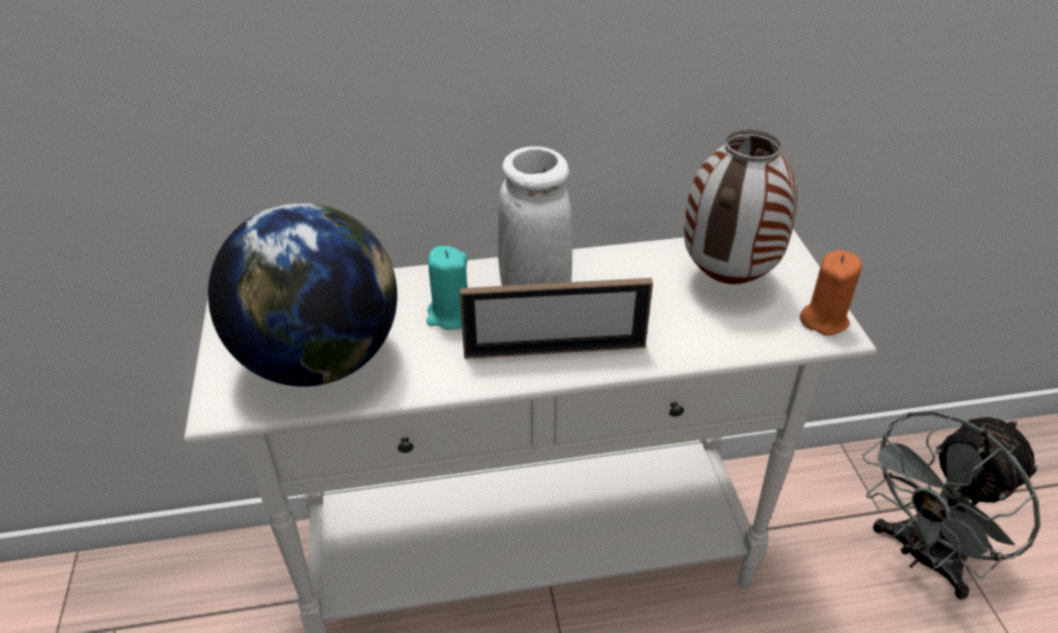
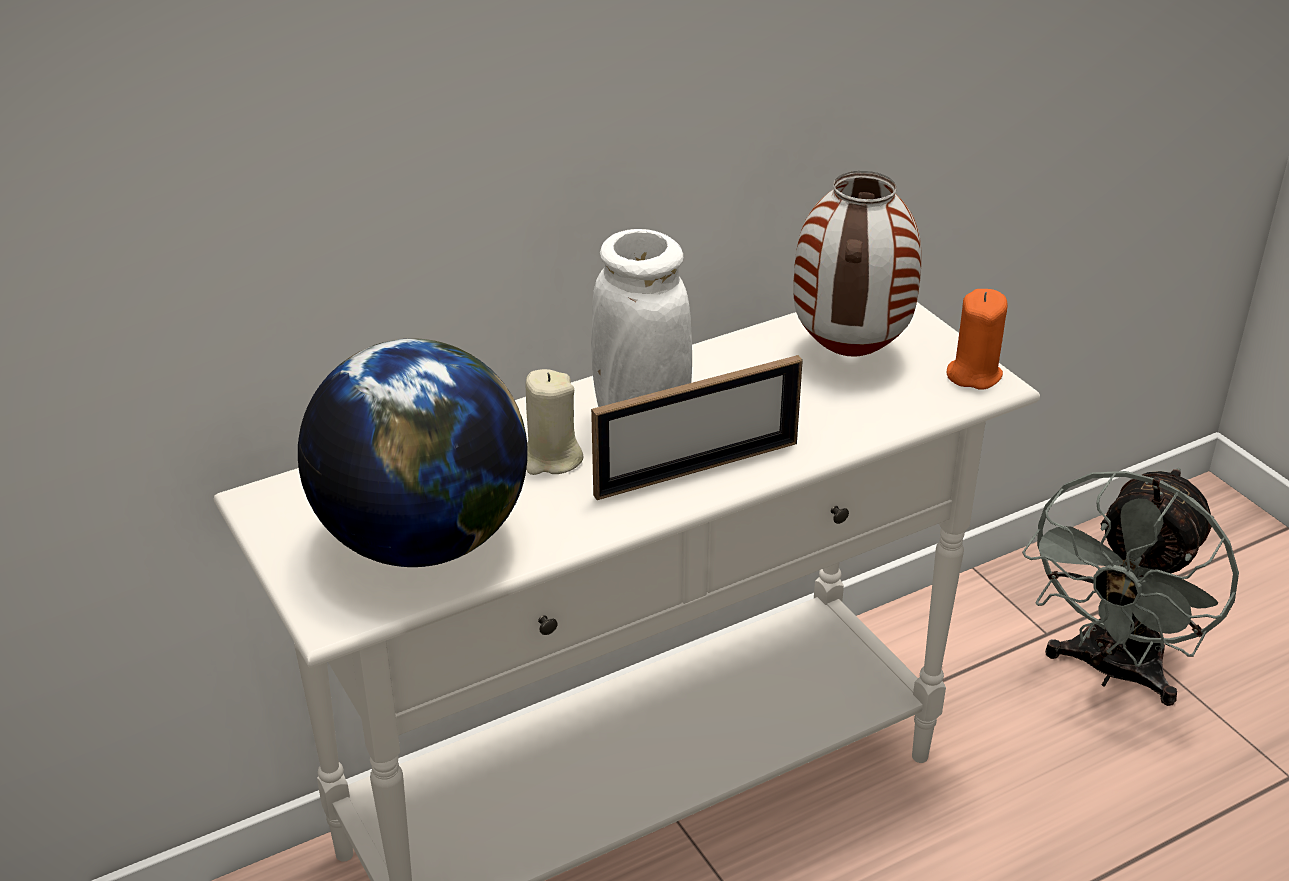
camera: 20 degrees left, 5 degrees down
turquoise candle [426,246,468,330] -> beige candle [526,369,583,475]

